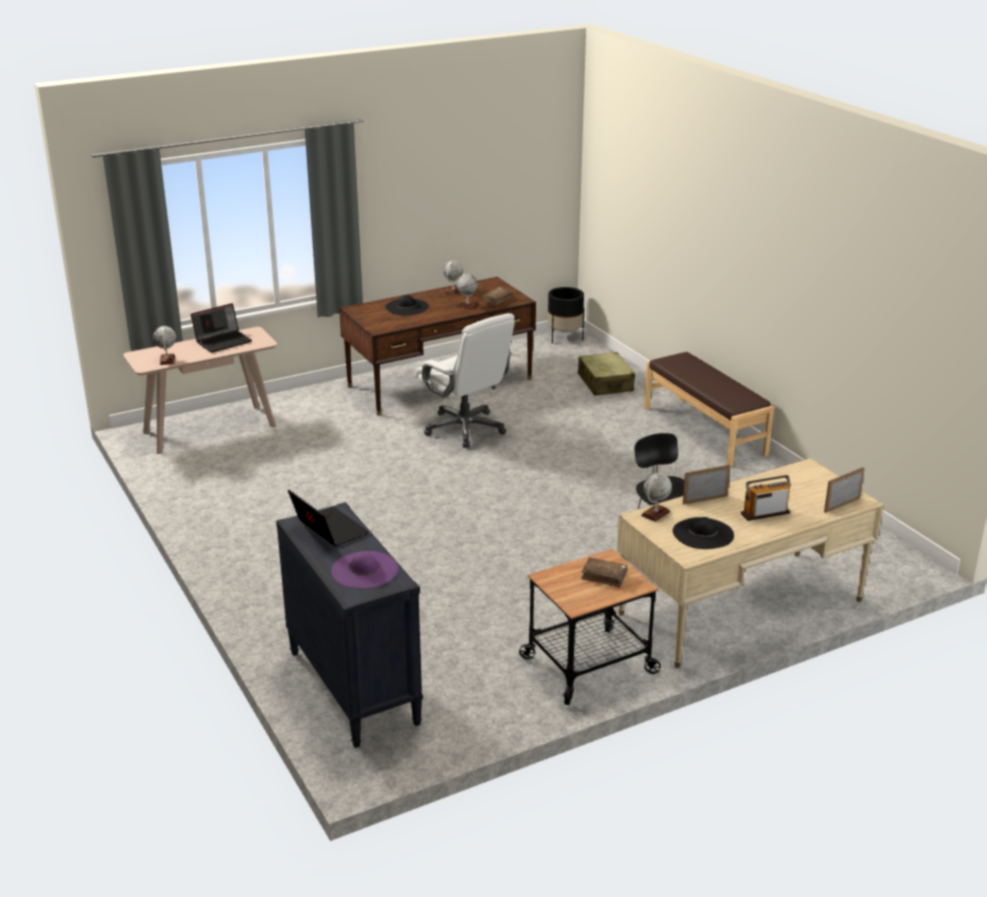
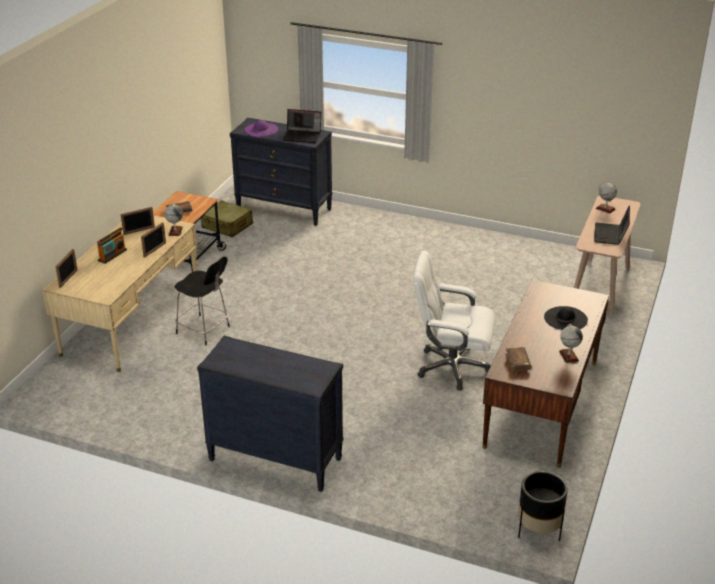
camera: 140 degrees right, 5 degrees up
globe [456,273,479,310] -> none
beige suitcase [578,352,635,396] -> beige suitcase moved to [201,200,253,237]
brown bench [644,352,774,467] -> black dresser [197,336,344,492]
black hat [673,517,734,549] -> picture frame [121,207,155,235]

